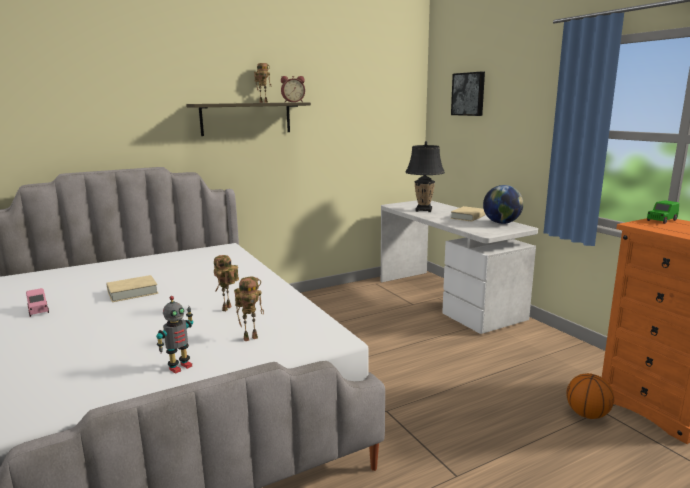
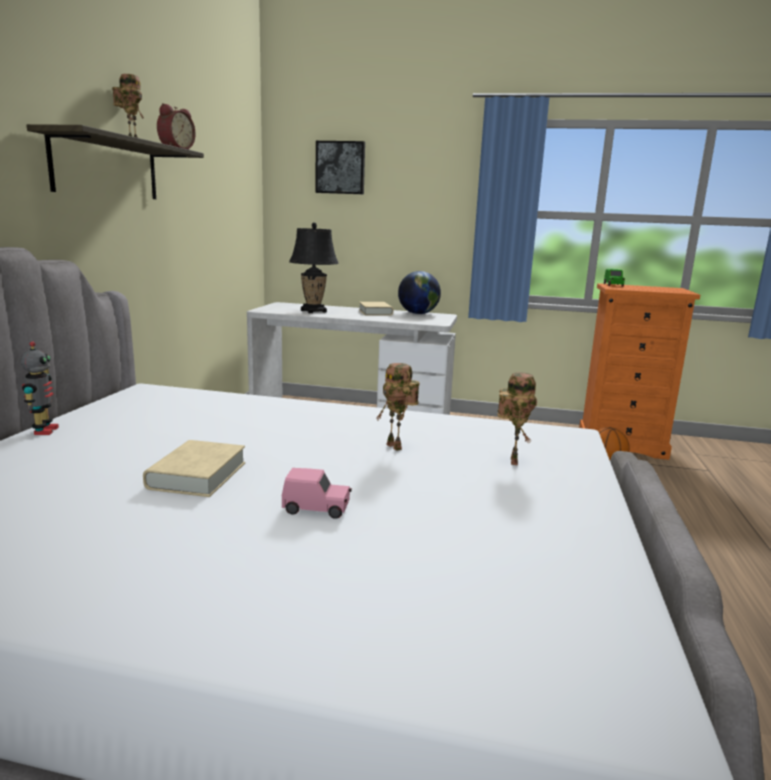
camera: 50 degrees left, 0 degrees up
pink toy car [26,288,49,317] -> pink toy car moved to [282,468,351,519]
toy robot [156,296,193,374] -> toy robot moved to [21,341,59,435]

